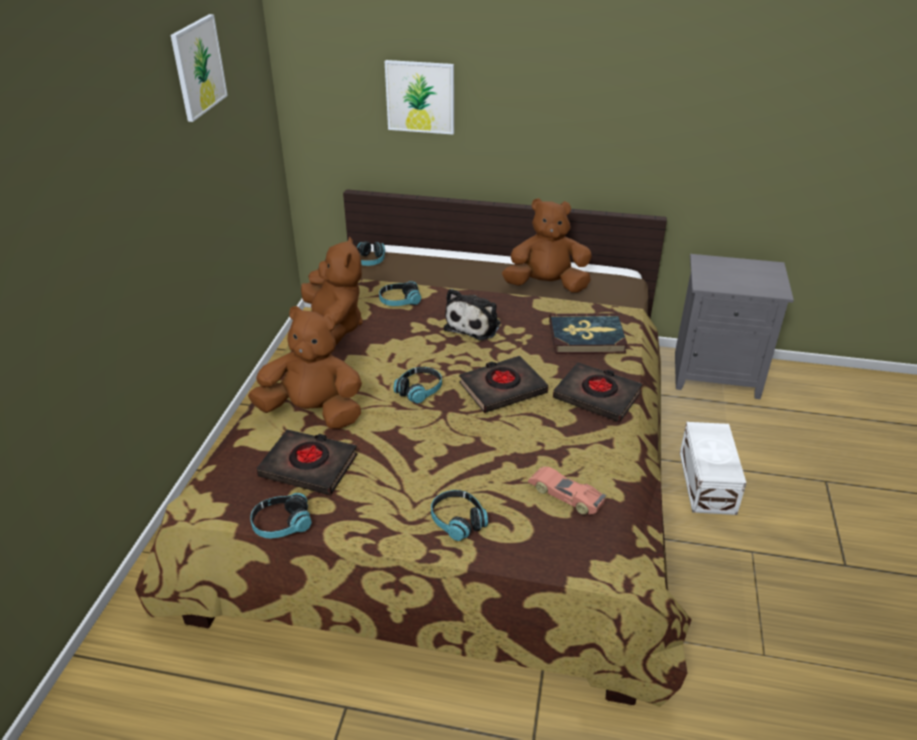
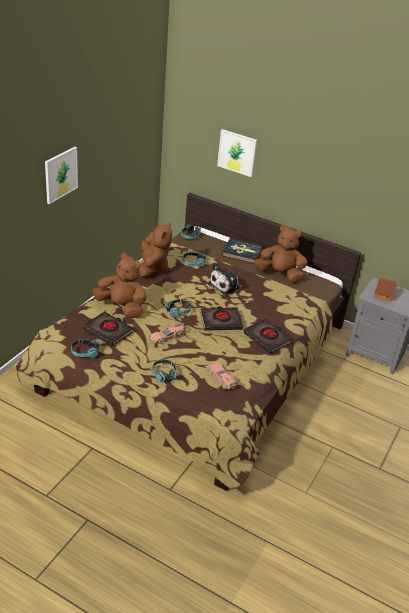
camera: 15 degrees right, 0 degrees up
picture [171,14,228,122] -> picture moved to [45,147,78,204]
book [549,313,628,354] -> book moved to [222,238,263,264]
white storage box [680,422,746,515] -> none
none -> toy car [149,323,185,345]
none -> toy house [374,277,397,302]

